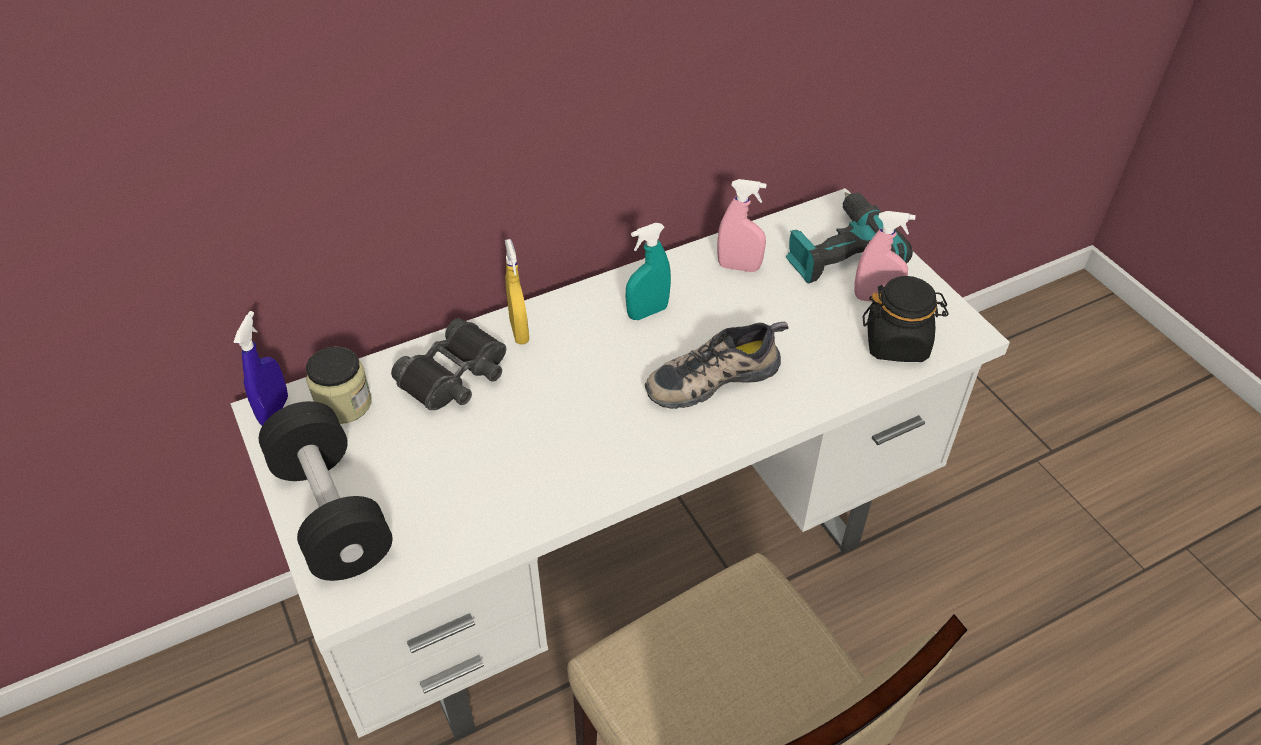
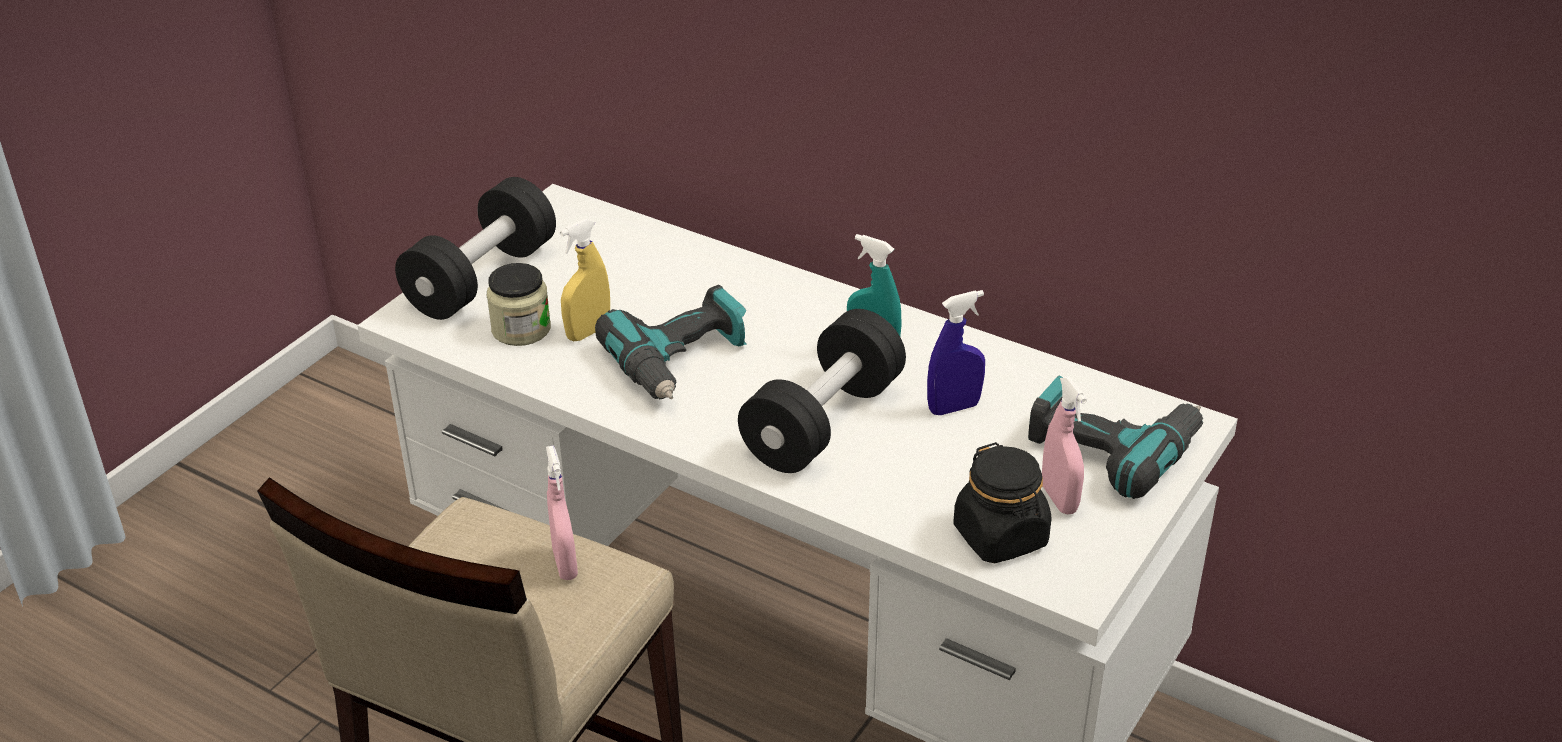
camera: 60 degrees right, 10 degrees down
blue spray bottle [234,311,288,426] -> blue spray bottle moved to [927,290,985,415]
jar [306,347,372,424] -> jar moved to [487,263,551,346]
black binoculars [391,318,506,410] -> none
yellow spray bottle [505,239,529,345] -> yellow spray bottle moved to [560,219,610,341]
shoe [645,322,789,409] -> black dumbbell [738,309,906,473]
pink spray bottle [717,179,766,272] -> pink spray bottle moved to [546,445,578,580]
none -> power drill [595,285,747,399]

